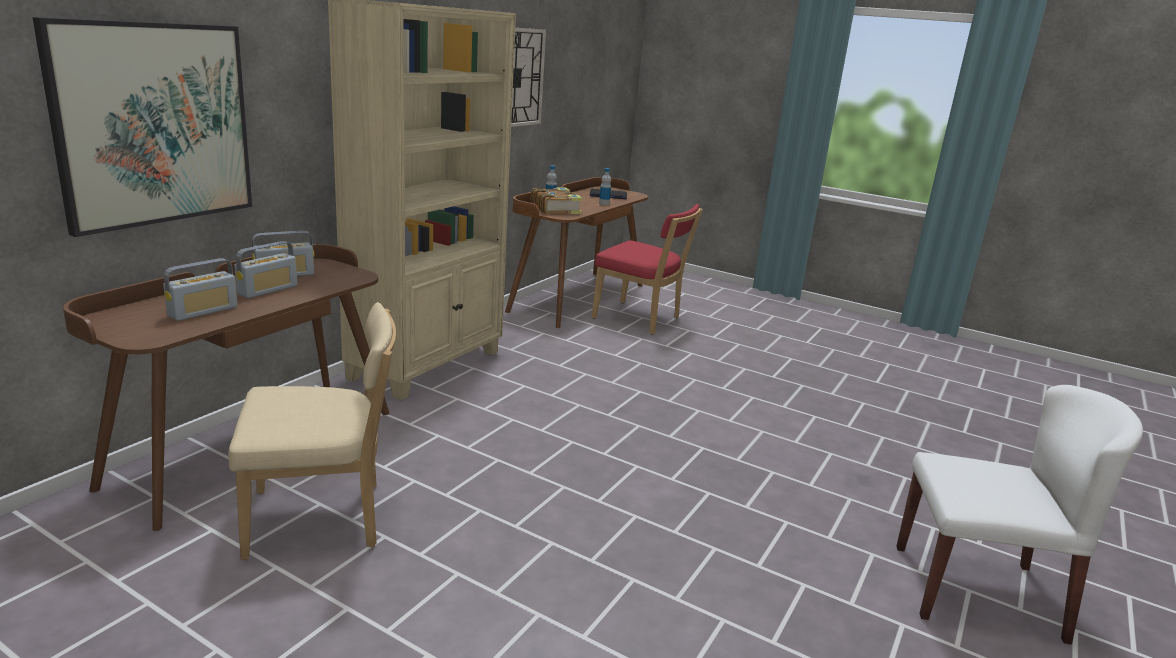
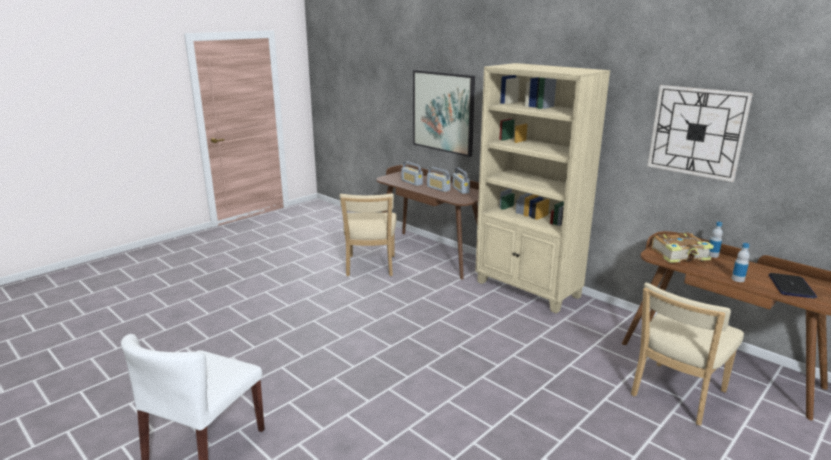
camera: 105 degrees right, 0 degrees up
red chair [592,204,703,334] -> beige chair [631,283,744,426]

